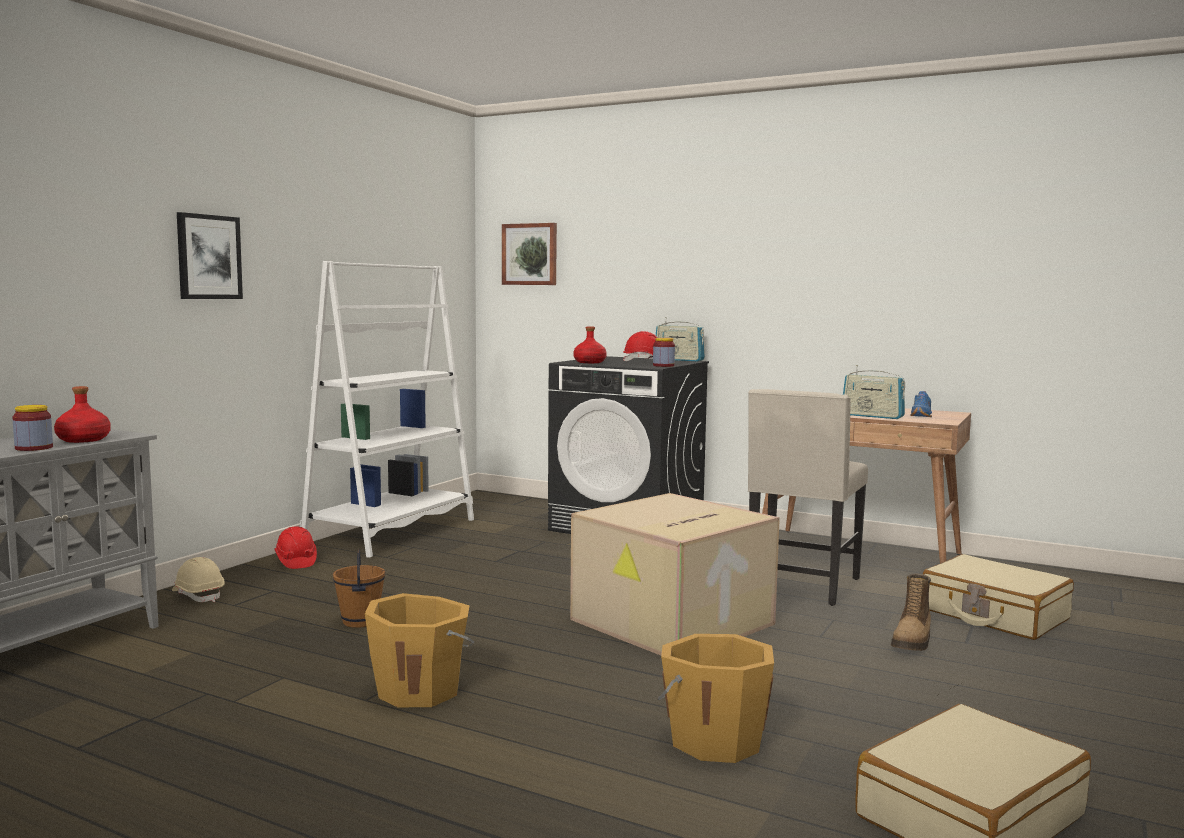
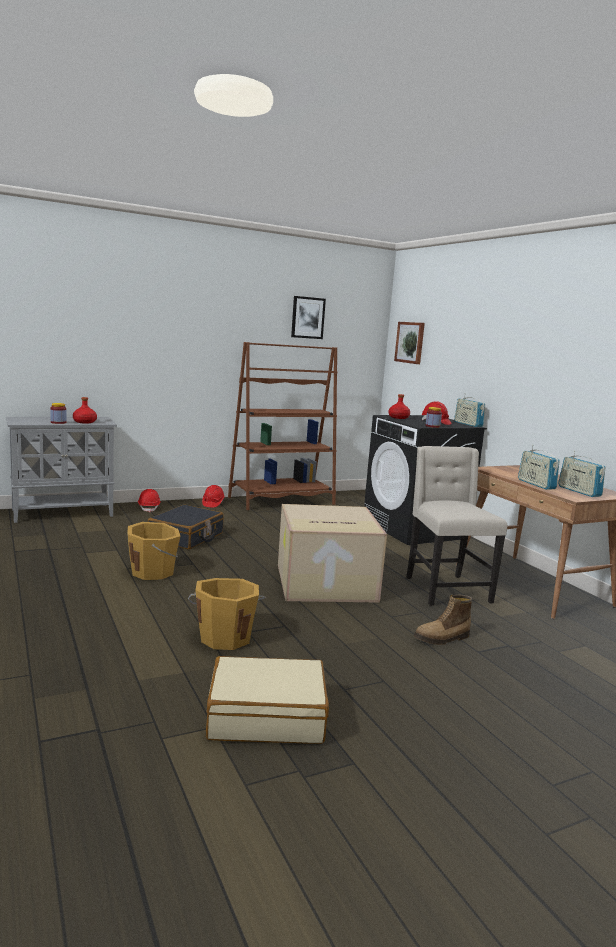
camera: 35 degrees right, 5 degrees up
beige hard hat [172,557,225,602] -> red hard hat [138,489,161,512]
picture [177,212,243,299] -> picture moved to [291,296,326,339]
white bookcase [300,261,474,558] -> brown bookcase [228,342,338,510]
brown bucket [333,549,385,628] -> black suitcase [148,504,224,549]
beige chair [748,389,868,606] -> beige chair turned 105 degrees clockwise [407,446,507,606]
blue shoe [910,391,932,417] -> radio [558,451,605,497]
beige suitcase [923,554,1074,640] -> none

